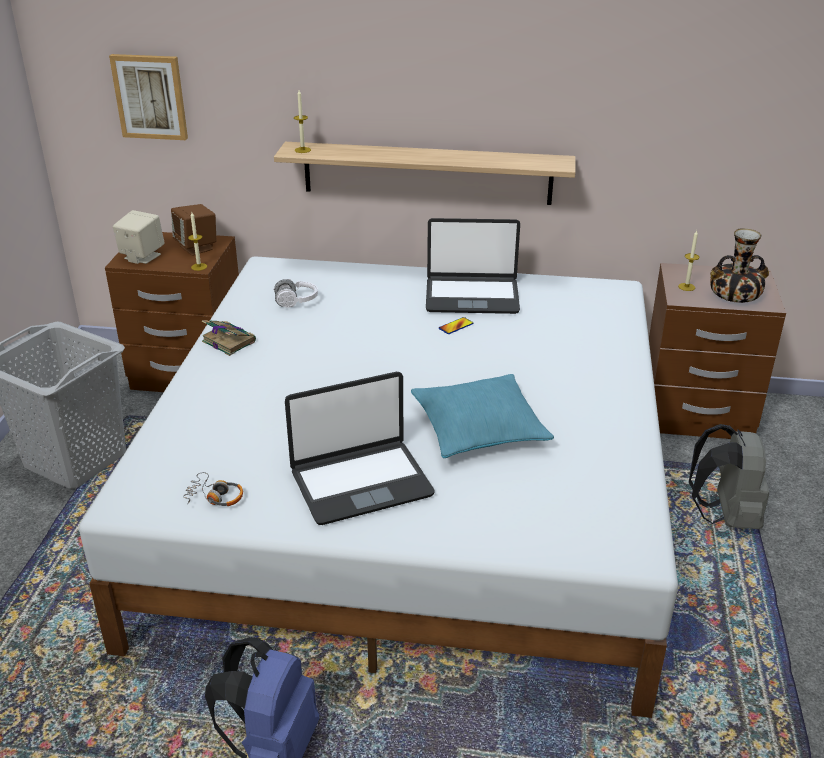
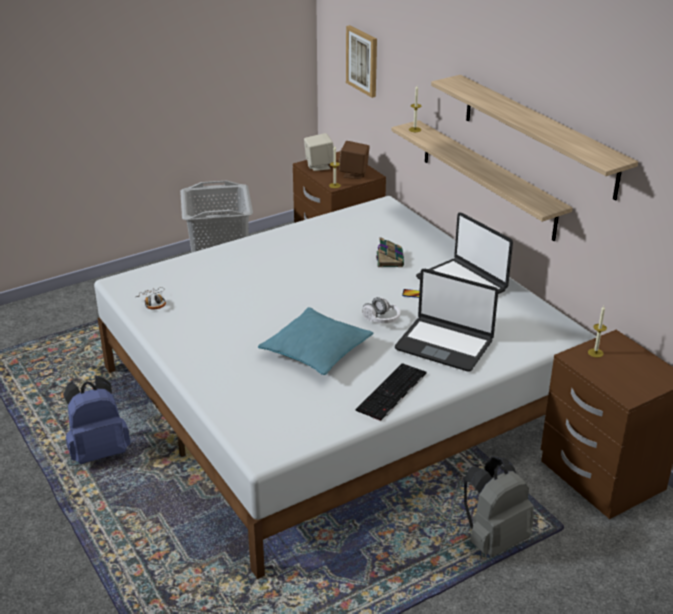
camera: 50 degrees right, 0 degrees up
book [202,320,256,356] -> book moved to [376,237,404,267]
white headphones [273,279,318,308] -> white headphones moved to [362,297,400,323]
laptop [285,372,434,525] -> laptop moved to [395,269,498,372]
vase [710,228,769,303] -> none
none -> keyboard [355,363,427,421]
none -> shelf [431,75,638,200]

